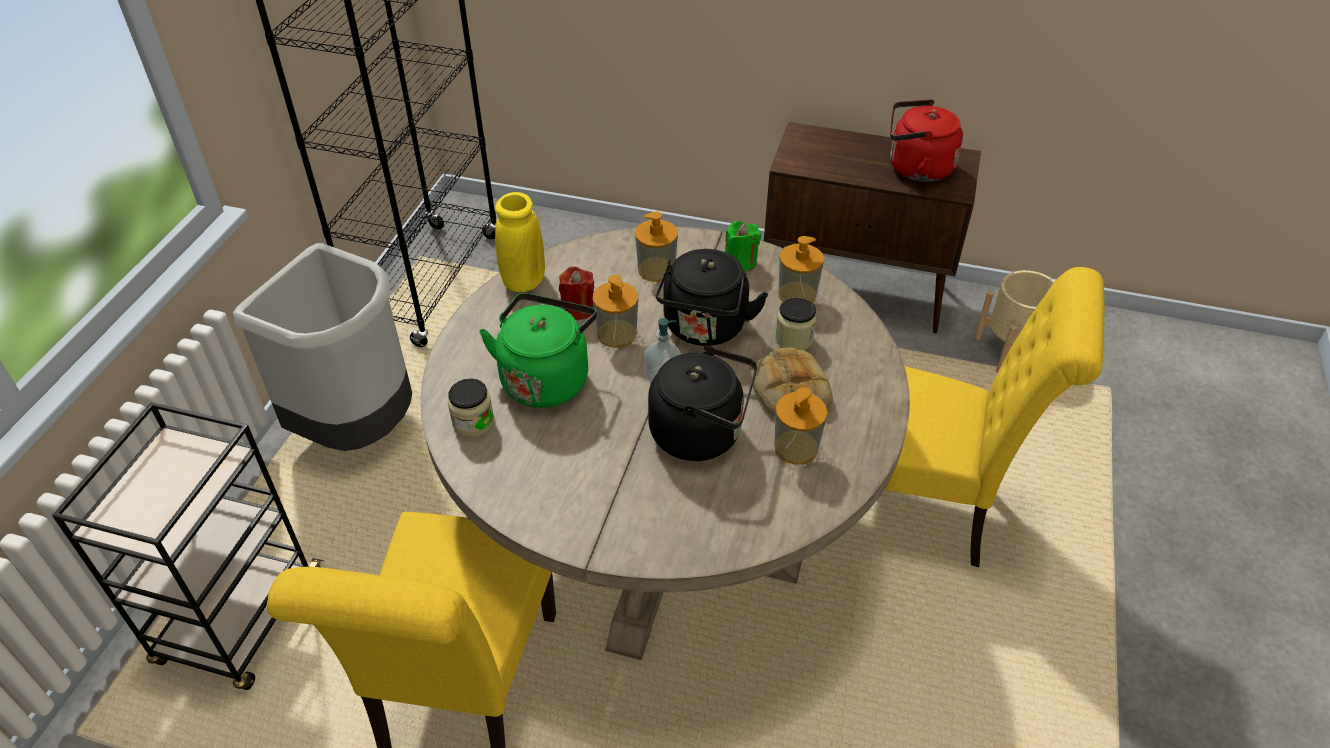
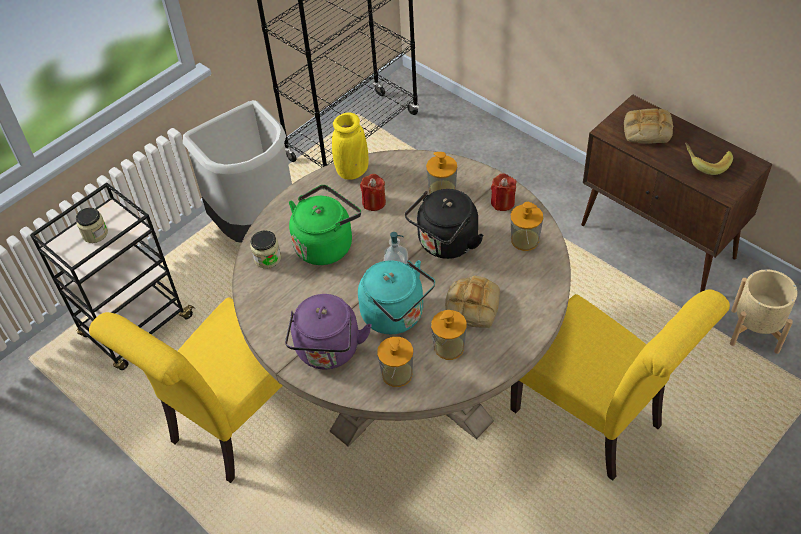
camera: 30 degrees right, 5 degrees up
soap dispenser [593,275,638,348] -> soap dispenser moved to [377,337,413,387]
black kettle [648,345,757,461] -> turquoise kettle [358,260,435,334]
green candle [725,221,761,272] -> red candle [491,173,516,211]
jar [775,298,817,350] -> jar moved to [76,207,108,243]
red kettle [890,99,963,182] -> banana [685,143,733,175]
none -> purple kettle [285,294,372,369]
none -> bread [624,108,673,144]

